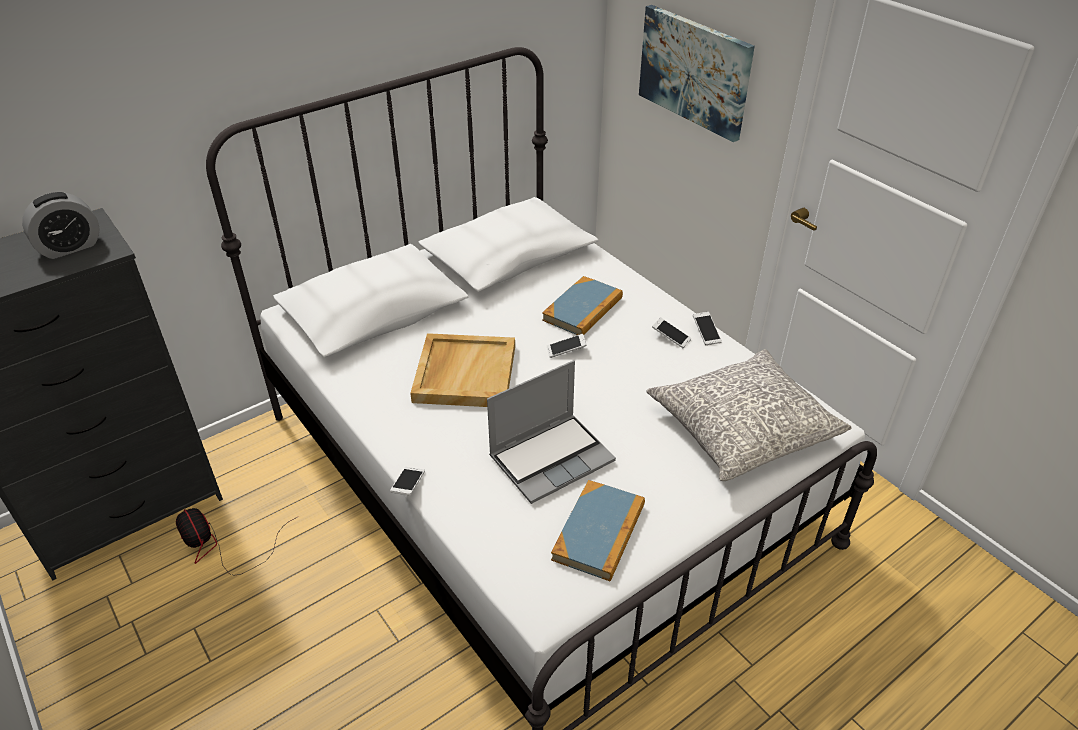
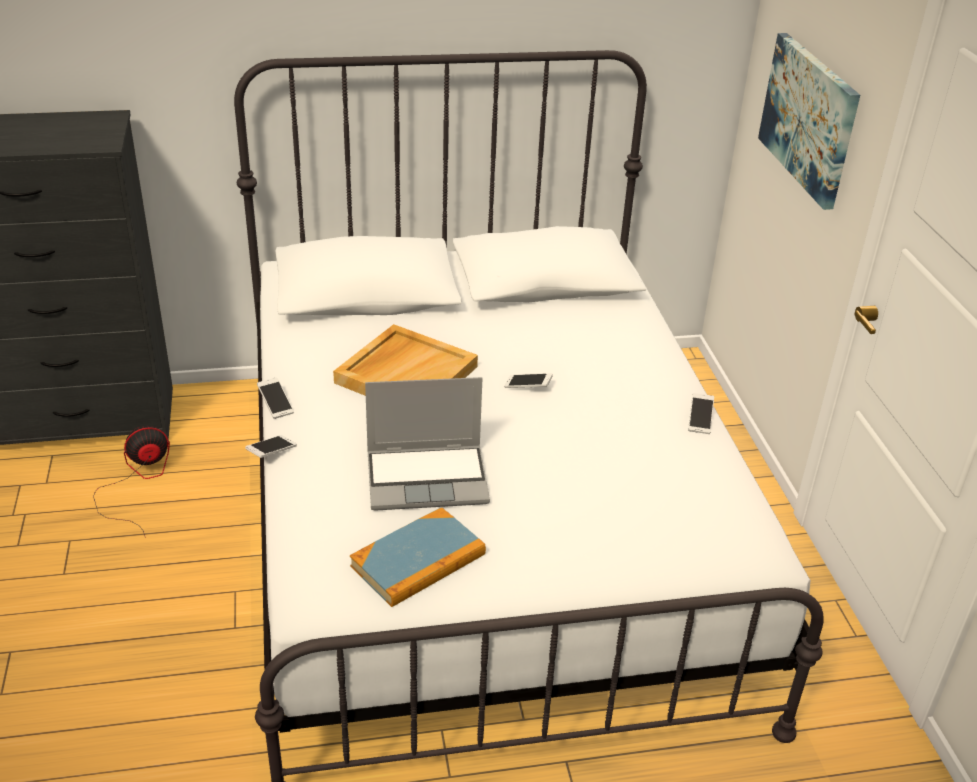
camera: 25 degrees right, 5 degrees down
alarm clock [22,192,100,259] -> none
fan [176,508,297,576] -> fan turned 75 degrees clockwise [93,426,170,536]
book [542,276,623,335] -> none
grey pillow [646,349,852,481] -> none
phone [652,317,691,348] -> phone moved to [257,377,294,419]

